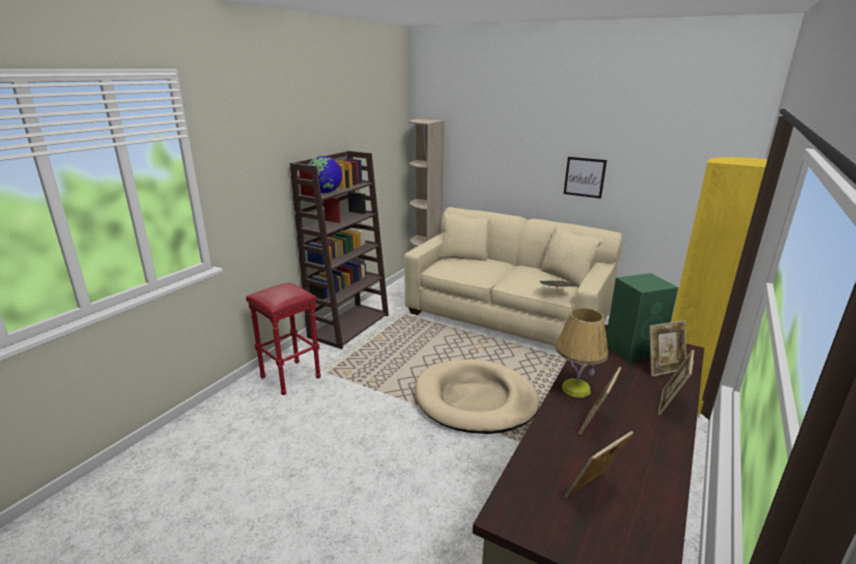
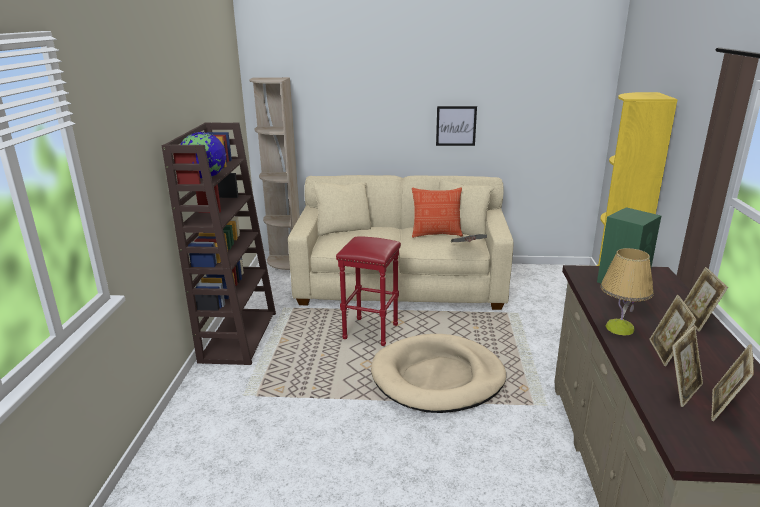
camera: 25 degrees left, 0 degrees up
red stool [246,283,321,395] -> red stool moved to [336,236,401,346]
picture frame [649,320,687,377] -> picture frame moved to [672,326,703,407]
none -> orange pillow [412,188,463,238]

